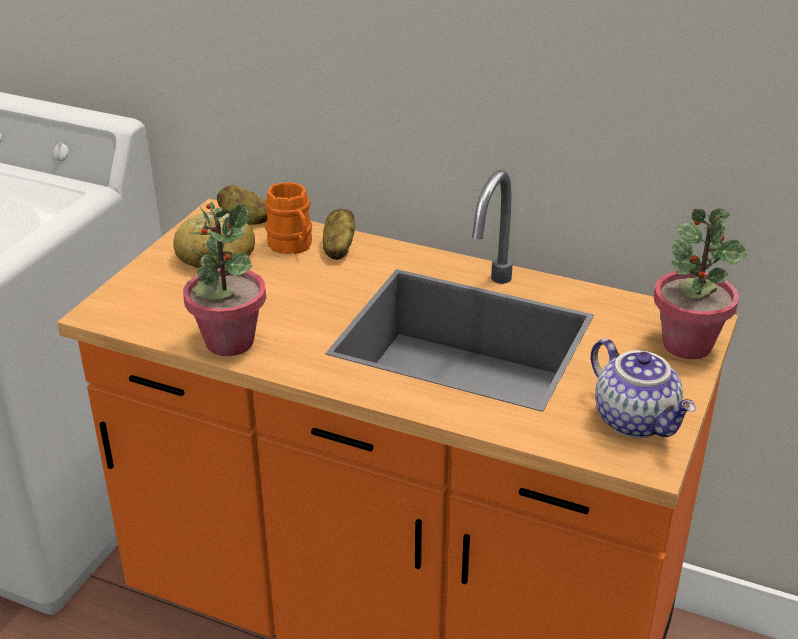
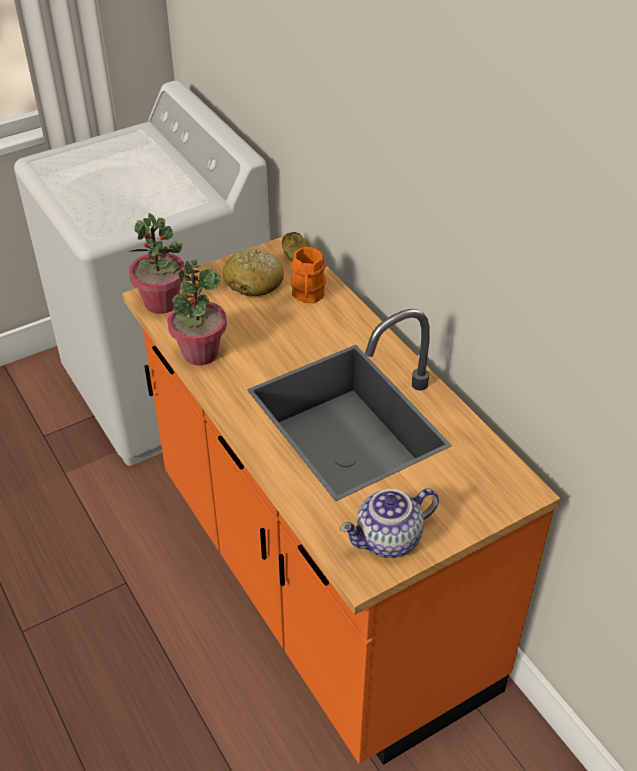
camera: 35 degrees right, 10 degrees up
potato [323,209,355,260] -> none
teapot [591,339,696,438] -> teapot turned 60 degrees clockwise [340,488,439,558]
potted plant [653,209,747,359] -> potted plant moved to [128,213,186,314]

